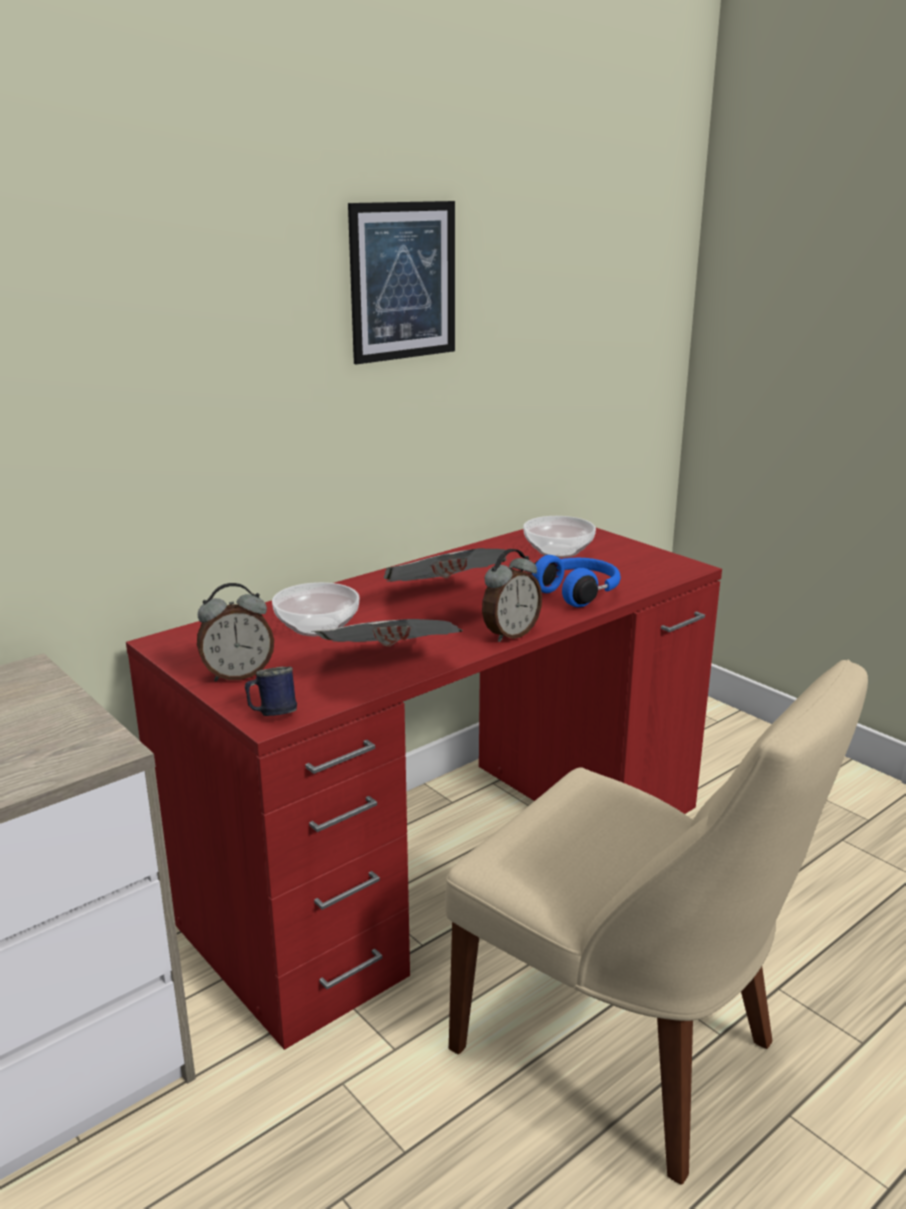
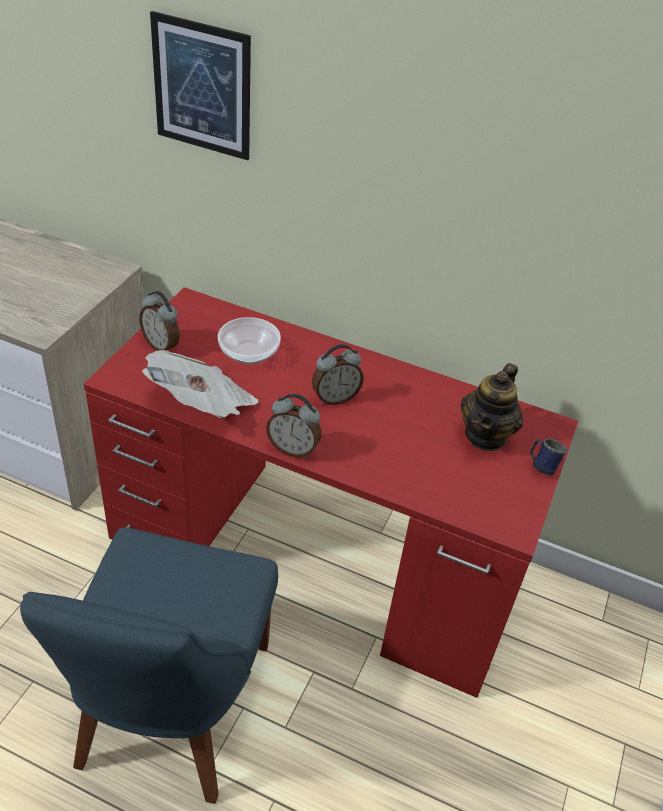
camera: 60 degrees right, 20 degrees up
blue mug [245,667,297,716] -> blue mug moved to [530,438,567,476]
picture [348,201,455,364] -> picture moved to [150,11,251,160]
newspaper [384,548,507,582] -> alarm clock [312,344,364,405]
beige chair [445,659,868,1185] -> blue chair [20,527,278,804]
bowl [523,516,596,558] -> teapot [461,363,523,451]
blue headphones [531,555,621,607] -> none

